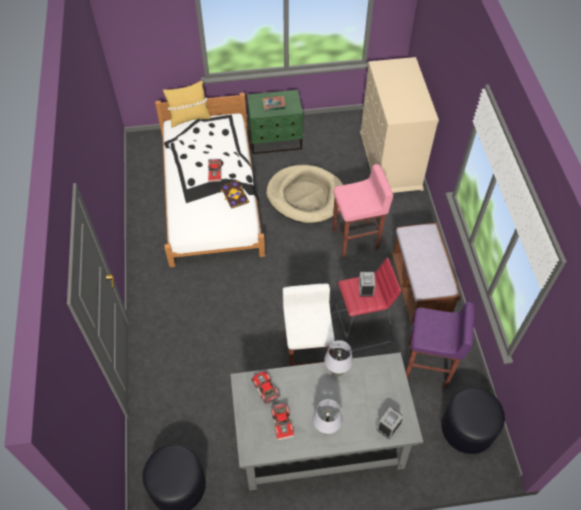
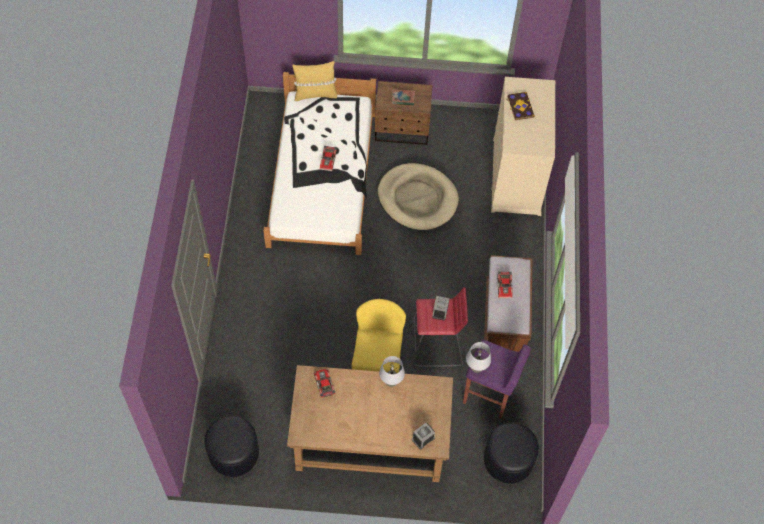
camera: 10 degrees right, 5 degrees up
book [221,180,249,209] -> book moved to [507,92,535,120]
grey desk [230,352,423,491] -> brown desk [287,365,453,482]
green nightstand [247,90,303,154] -> brown nightstand [375,81,433,145]
toy car [271,403,294,441] -> toy car moved to [497,272,513,299]
white stool [283,284,335,366] -> yellow chair [351,299,406,373]
grey table lamp [313,399,343,435] -> grey table lamp moved to [466,342,491,373]
pink stool [333,164,393,257] -> none

